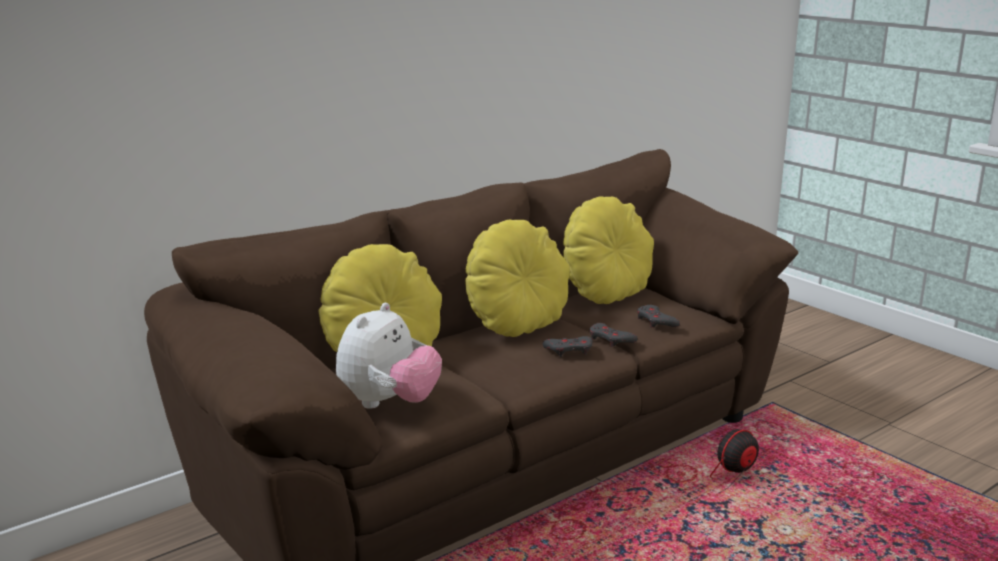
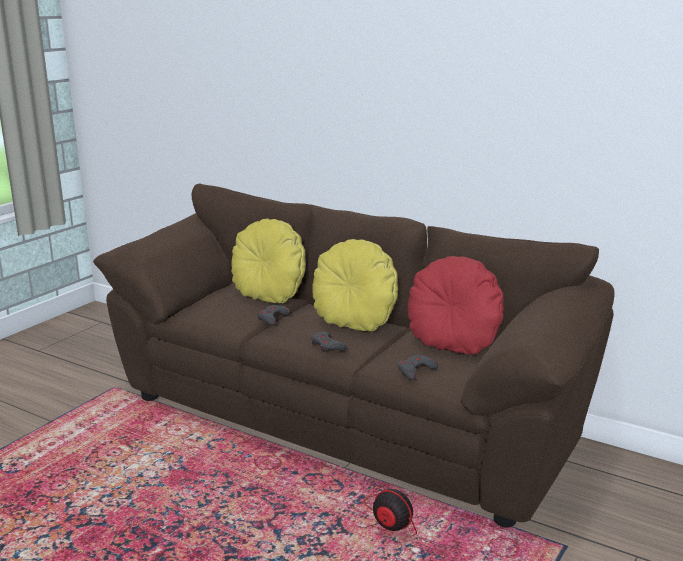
camera: 70 degrees right, 0 degrees up
plush toy [336,303,442,409] -> none
yellow pillow [563,196,654,304] -> red pillow [408,256,504,355]
grey game controller [589,323,638,347] -> grey game controller moved to [257,305,290,326]

